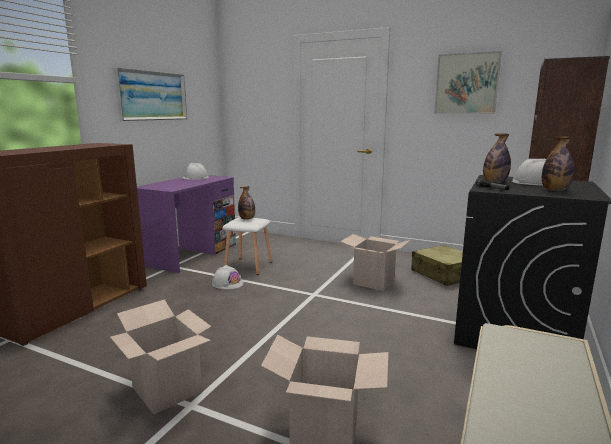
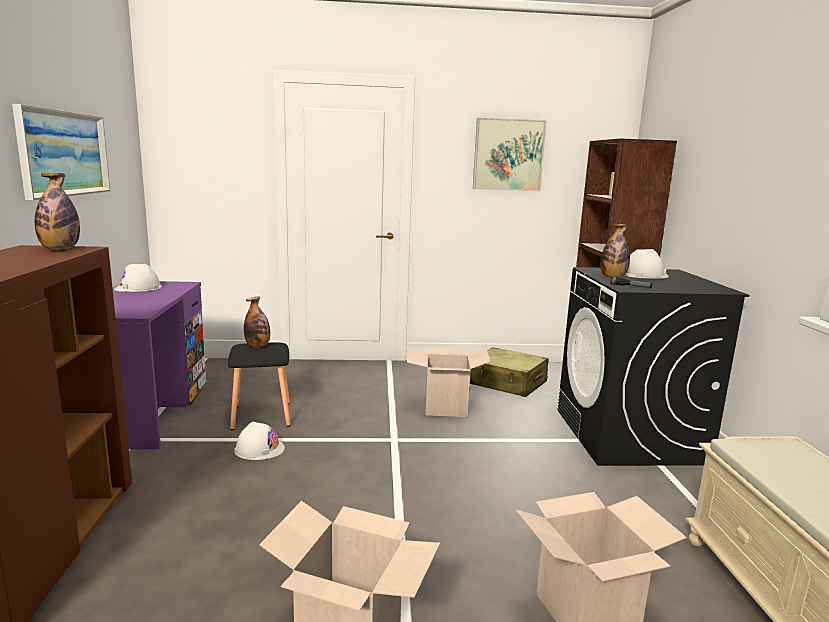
camera: 30 degrees left, 0 degrees up
white stool [222,217,272,275] -> black stool [228,343,291,430]
bottle [542,136,574,191] -> bottle moved to [35,173,80,249]

